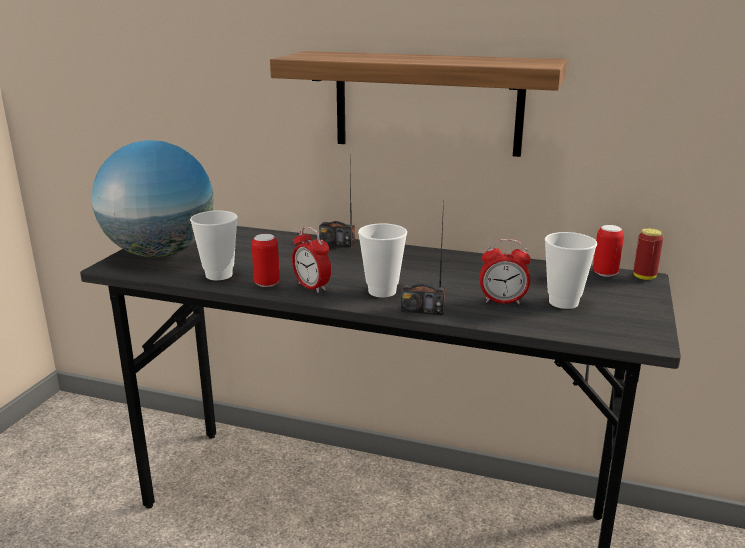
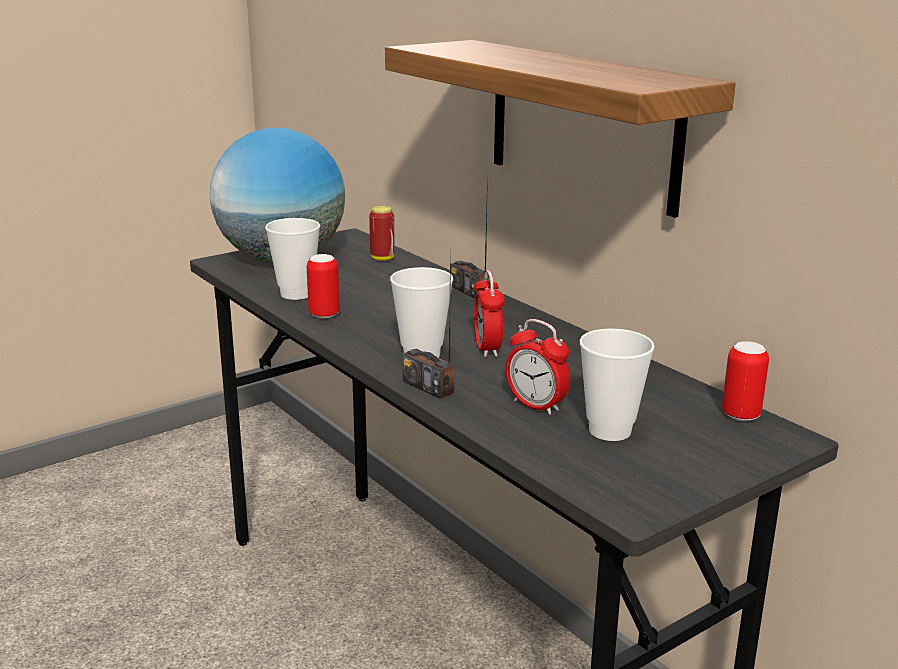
camera: 35 degrees right, 0 degrees up
alarm clock [292,226,331,293] -> alarm clock moved to [473,270,505,357]
can [633,228,663,280] -> can moved to [369,206,395,261]

